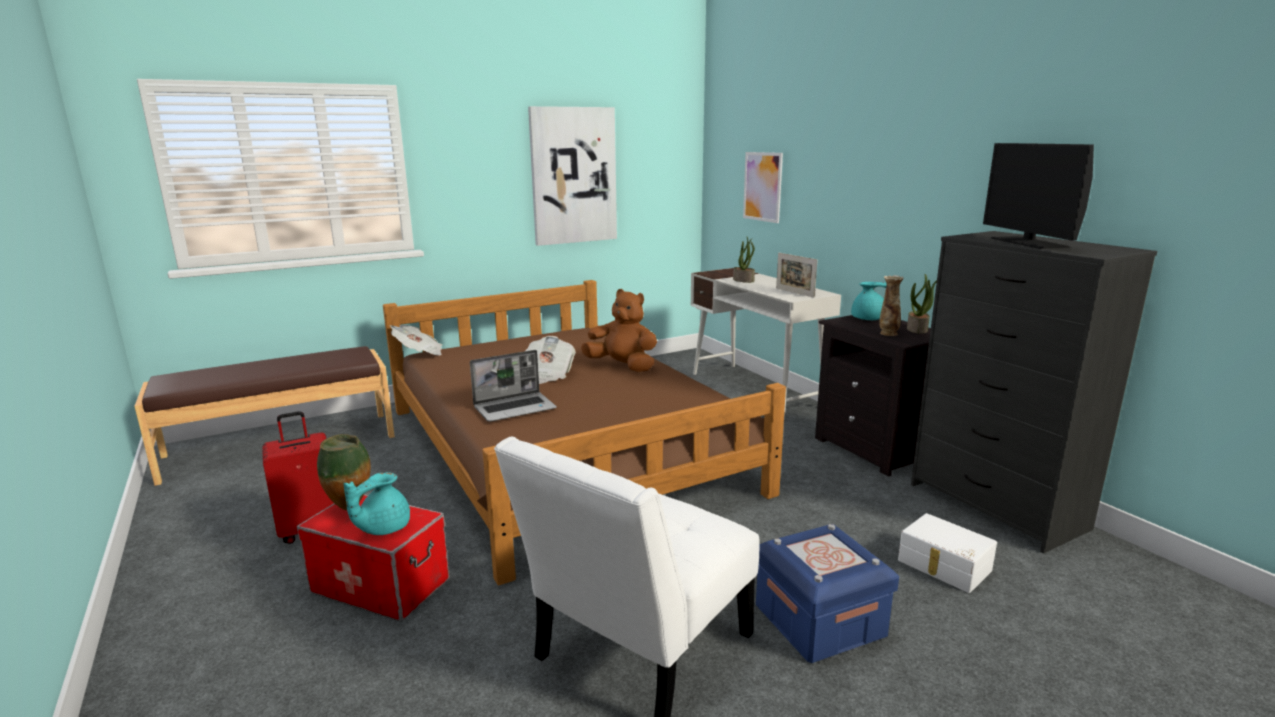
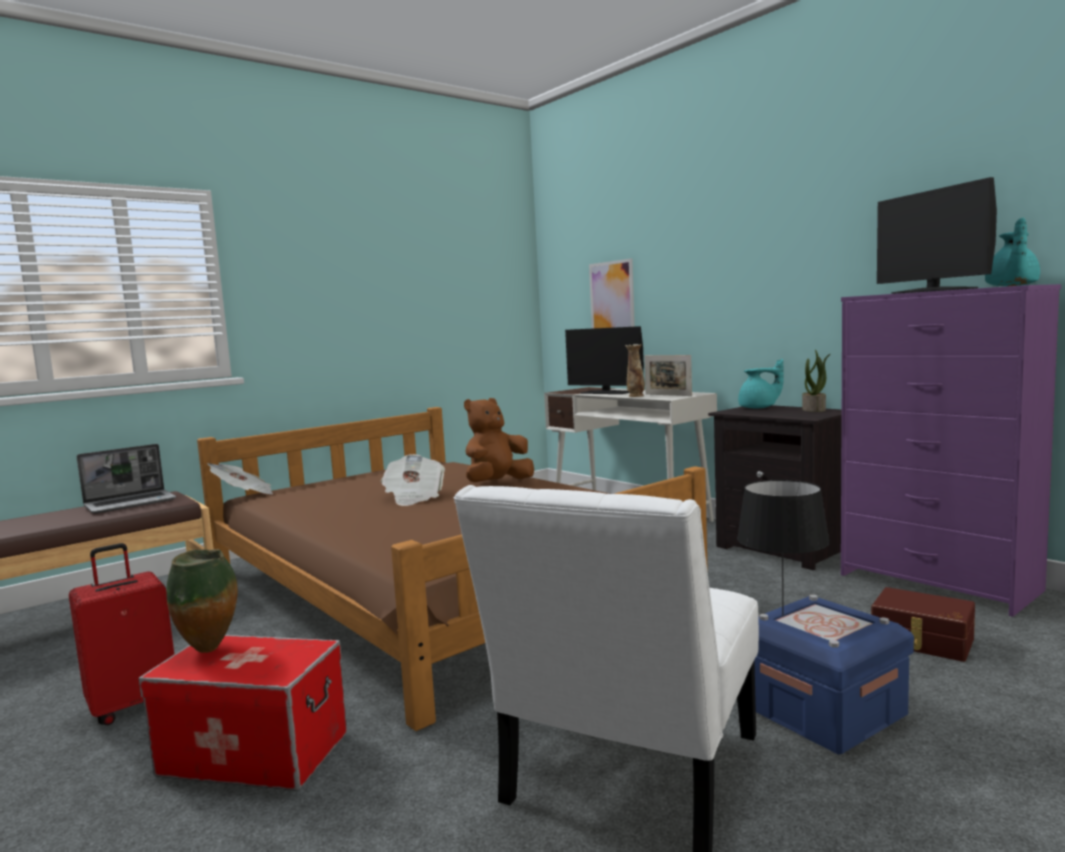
camera: 10 degrees left, 10 degrees down
turquoise teapot [344,472,410,535] -> turquoise teapot moved to [985,218,1040,287]
laptop [470,350,557,422] -> laptop moved to [77,444,176,514]
picture [528,106,617,246] -> none
brown plush toy [581,289,657,372] -> brown plush toy turned 60 degrees counterclockwise [464,398,534,483]
potted plant [733,237,755,283] -> monitor [565,326,644,394]
vase [879,275,904,336] -> vase moved to [625,344,645,397]
white storage box [898,513,997,593] -> brown storage box [871,587,975,662]
black dresser [911,231,1158,553] -> purple dresser [841,284,1061,617]
none -> black table lamp [737,480,830,616]

